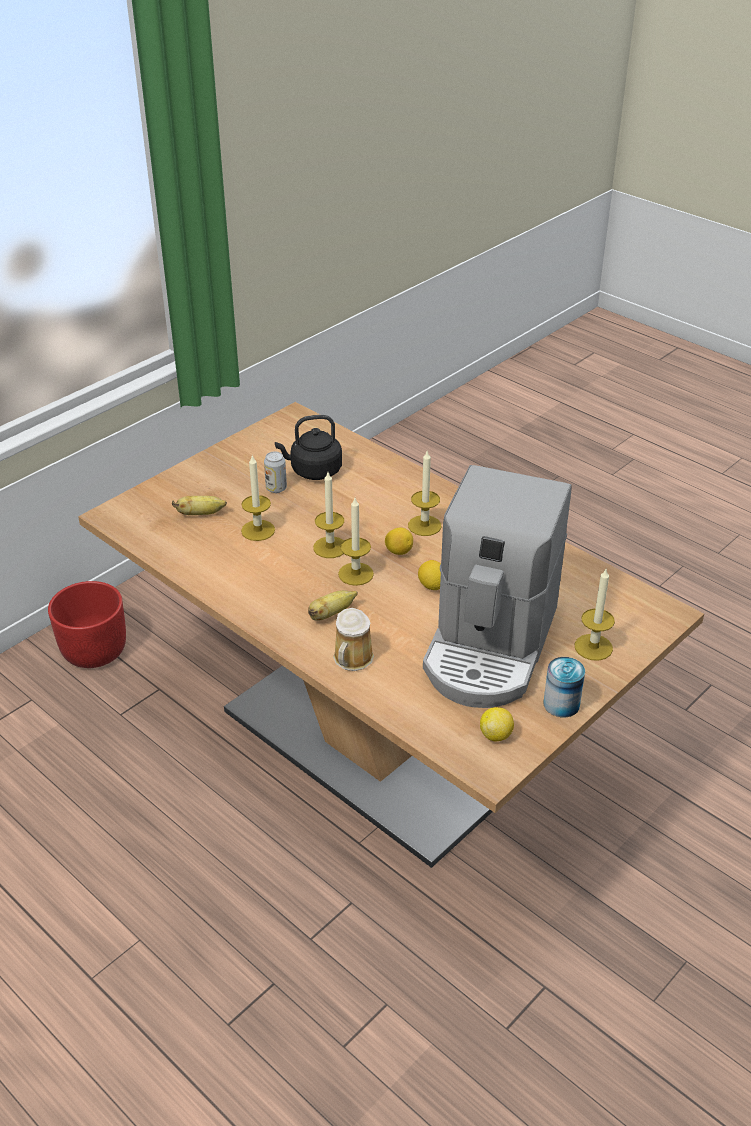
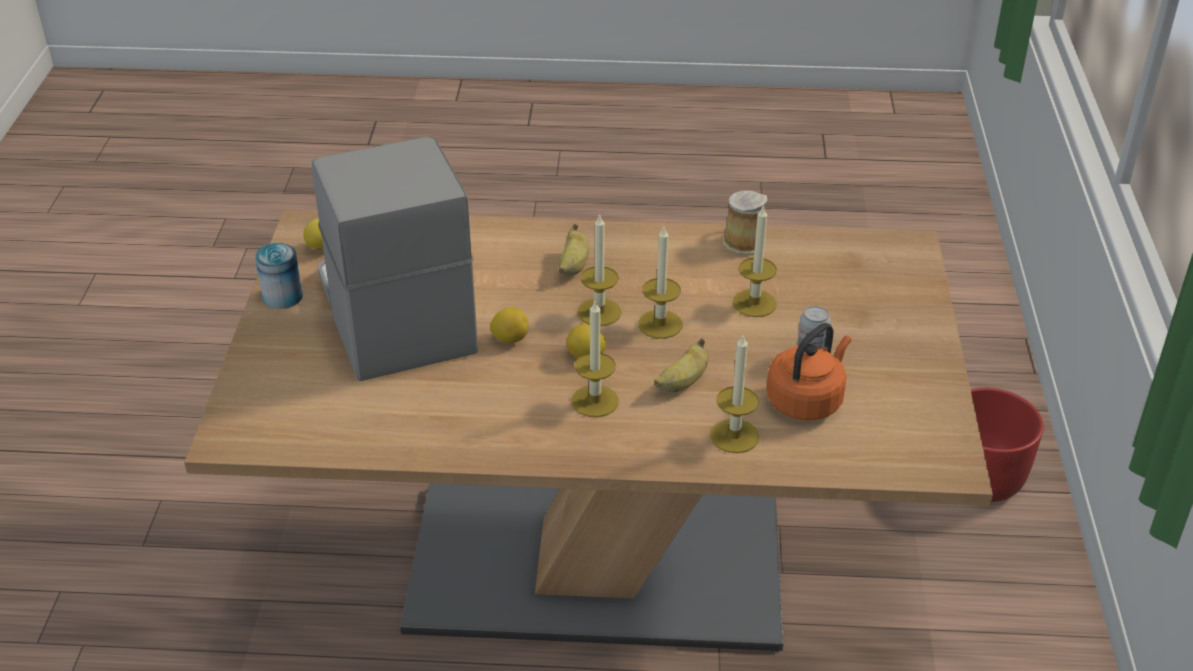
camera: 140 degrees right, 0 degrees up
banana [172,496,227,515] -> banana moved to [654,339,709,392]
black kettle [275,415,342,480] -> orange kettle [766,323,851,420]
mug [333,608,374,671] -> mug moved to [723,191,767,255]
candle [575,569,615,661] -> candle moved to [710,335,759,453]

